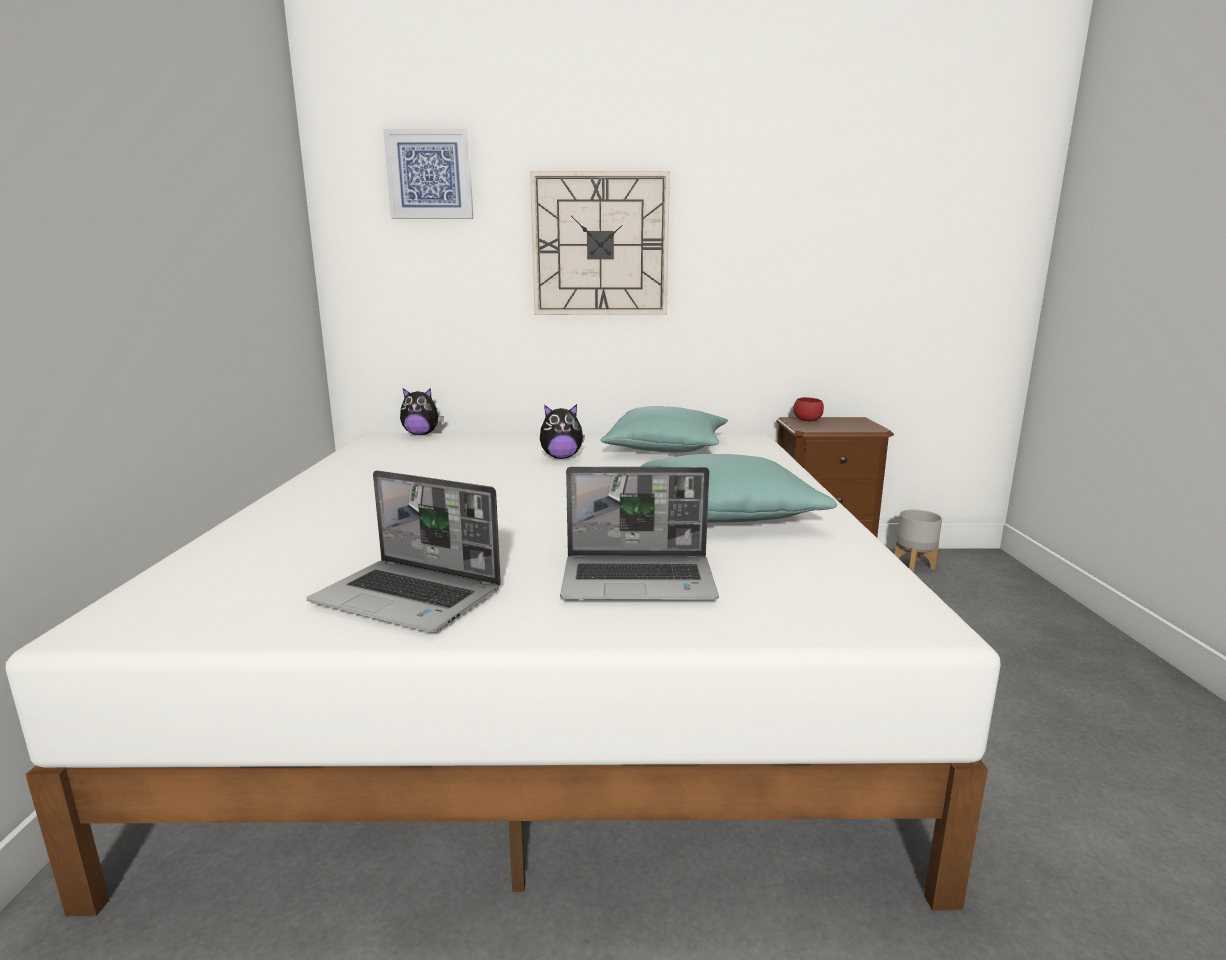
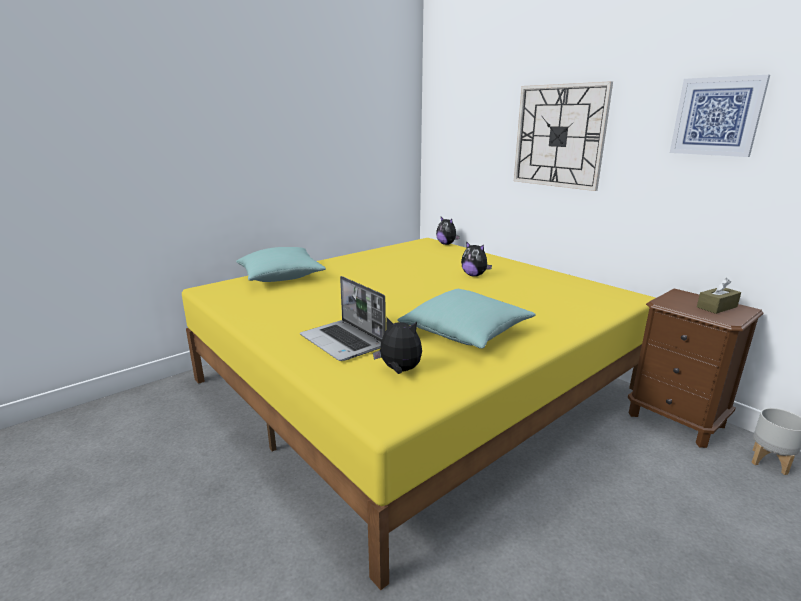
camera: 50 degrees right, 5 degrees up
white bed [5,433,1001,916] -> yellow bed [182,238,656,590]
laptop [306,470,501,632] -> none
picture [383,129,473,219] -> picture moved to [670,75,770,157]
turquoise pillow [600,406,728,452] -> turquoise pillow moved to [236,247,326,282]
red bowl [793,397,824,421] -> none
none -> plush toy [373,318,422,374]
none -> brown tissue box [697,278,741,314]

